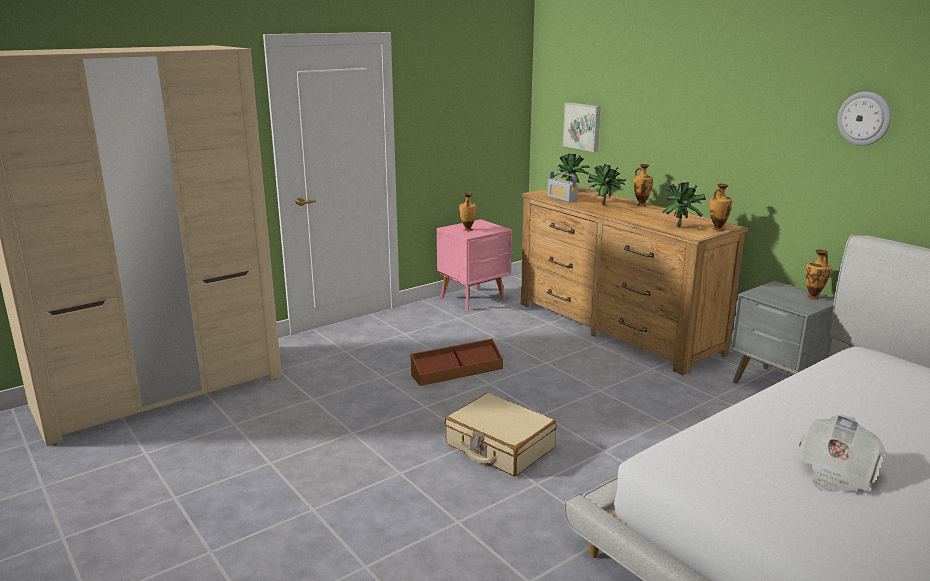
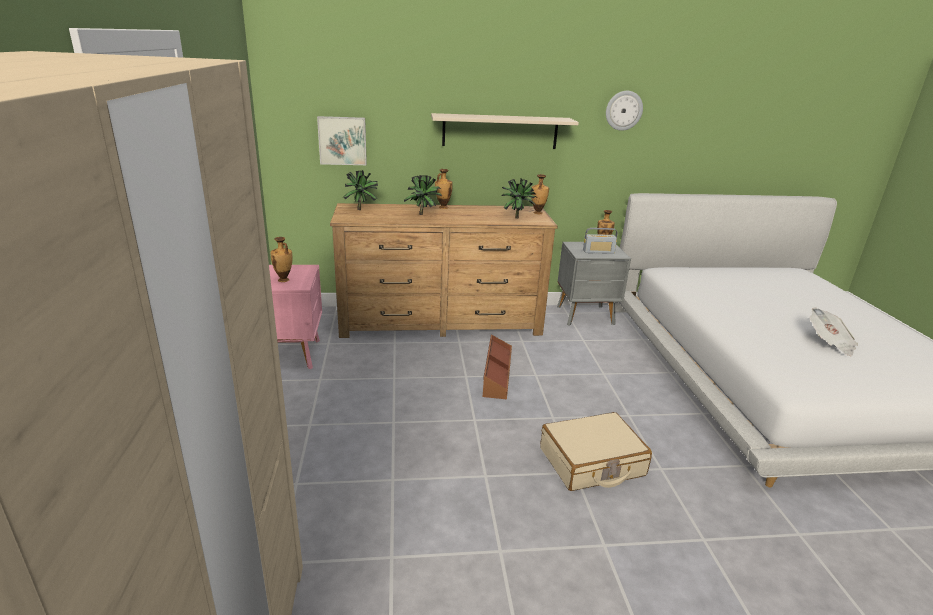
camera: 60 degrees left, 5 degrees up
brown storage box [411,339,503,386] -> brown storage box moved to [483,334,512,399]
radio [548,171,578,203] -> radio moved to [583,228,618,254]
none -> beige shelf [431,113,579,149]

